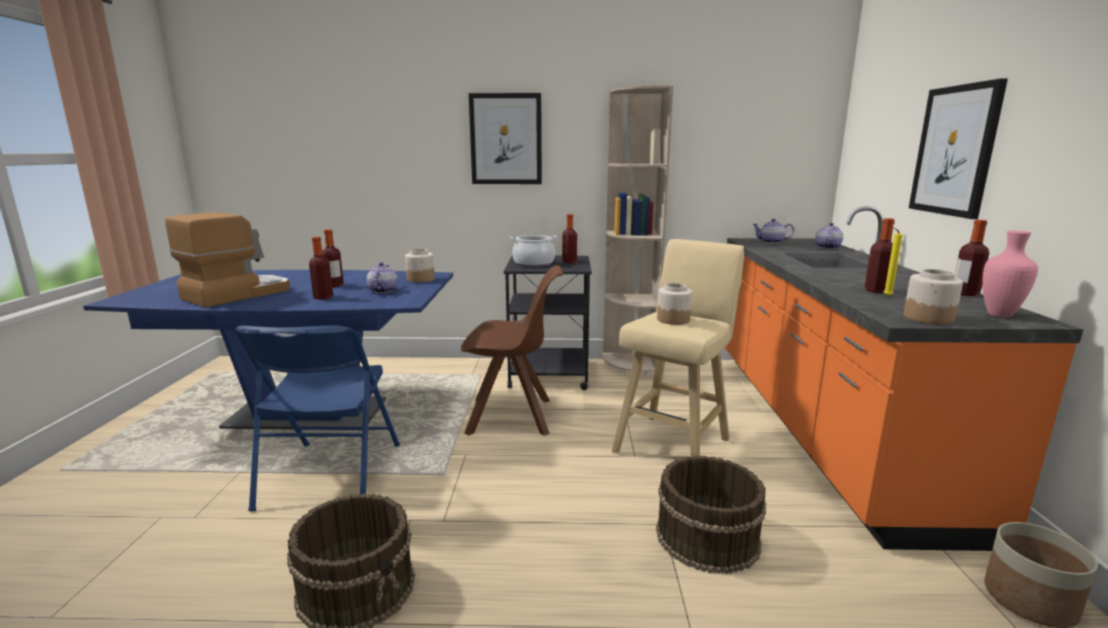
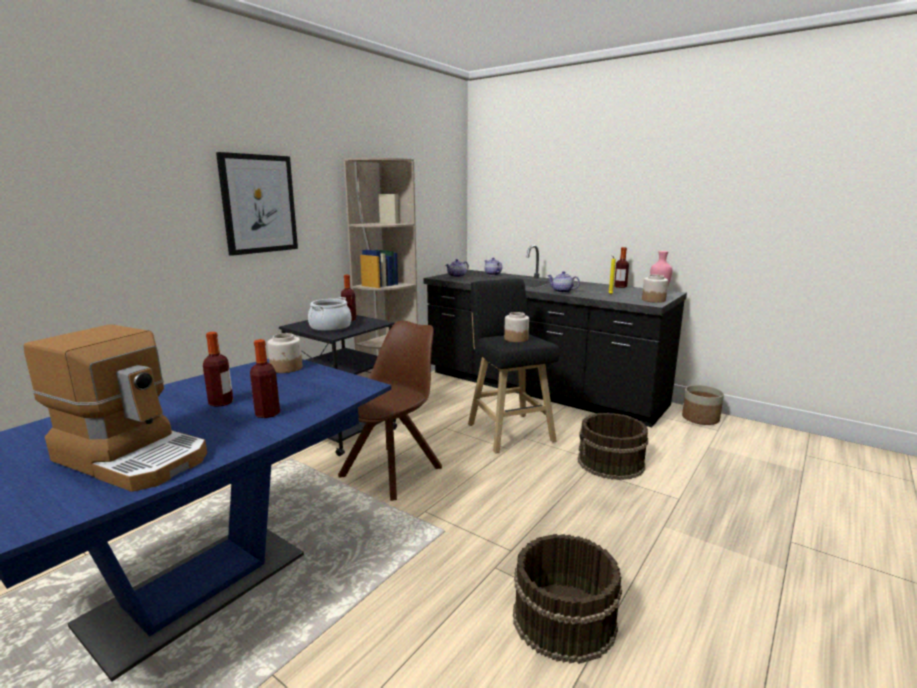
camera: 55 degrees left, 0 degrees up
coffee machine [165,212,290,308] -> coffee machine turned 135 degrees clockwise [23,325,207,492]
blue chair [235,325,400,511] -> none
teapot [367,262,397,293] -> teapot moved to [547,271,580,293]
beige stool [612,239,744,457] -> black stool [468,279,560,453]
orange counter [724,206,1083,551] -> black counter [423,245,687,427]
bottle [865,218,895,293] -> none
picture [909,78,1008,219] -> none

